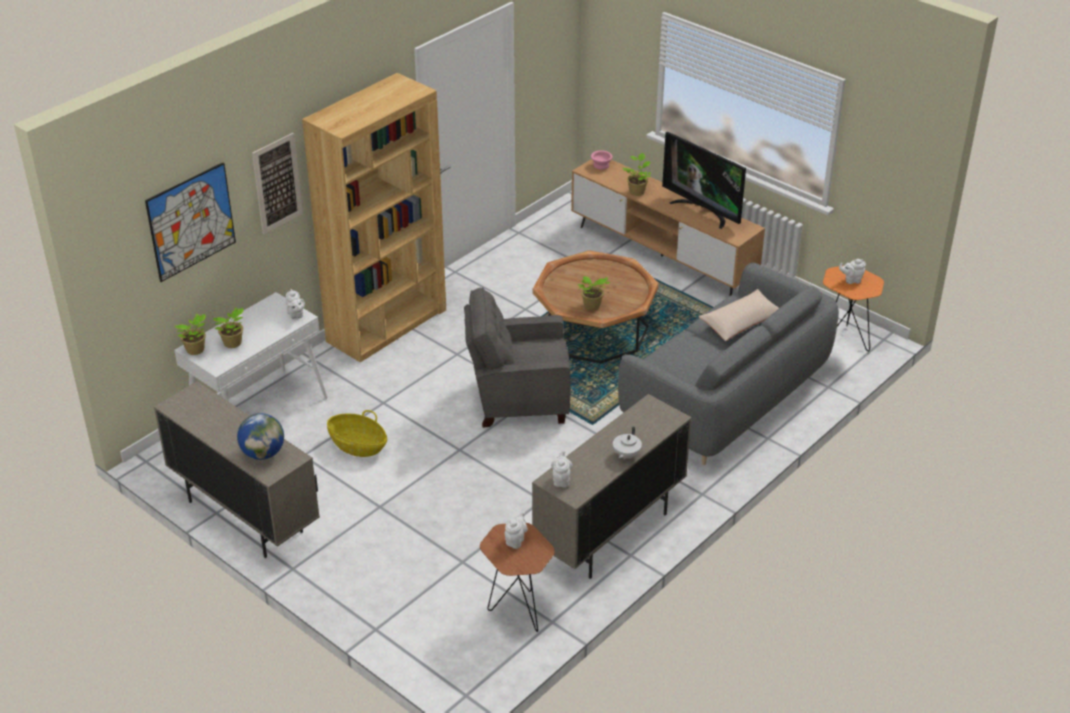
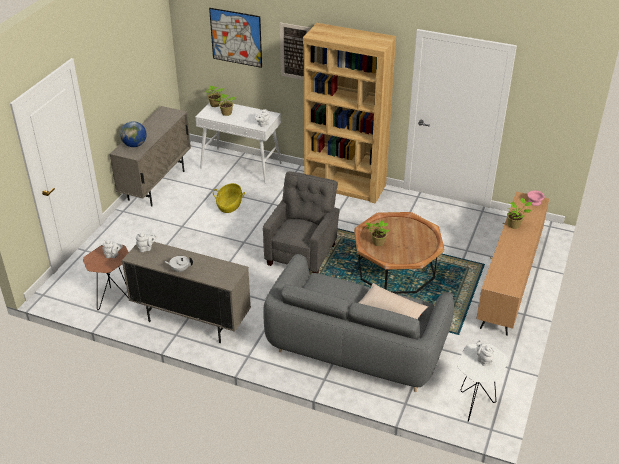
camera: 70 degrees right, 0 degrees up
grey armchair [464,287,571,428] -> grey armchair turned 45 degrees clockwise [263,171,340,274]
television [662,132,746,229] -> none
orange side table [823,265,884,351] -> white side table [457,343,508,422]

